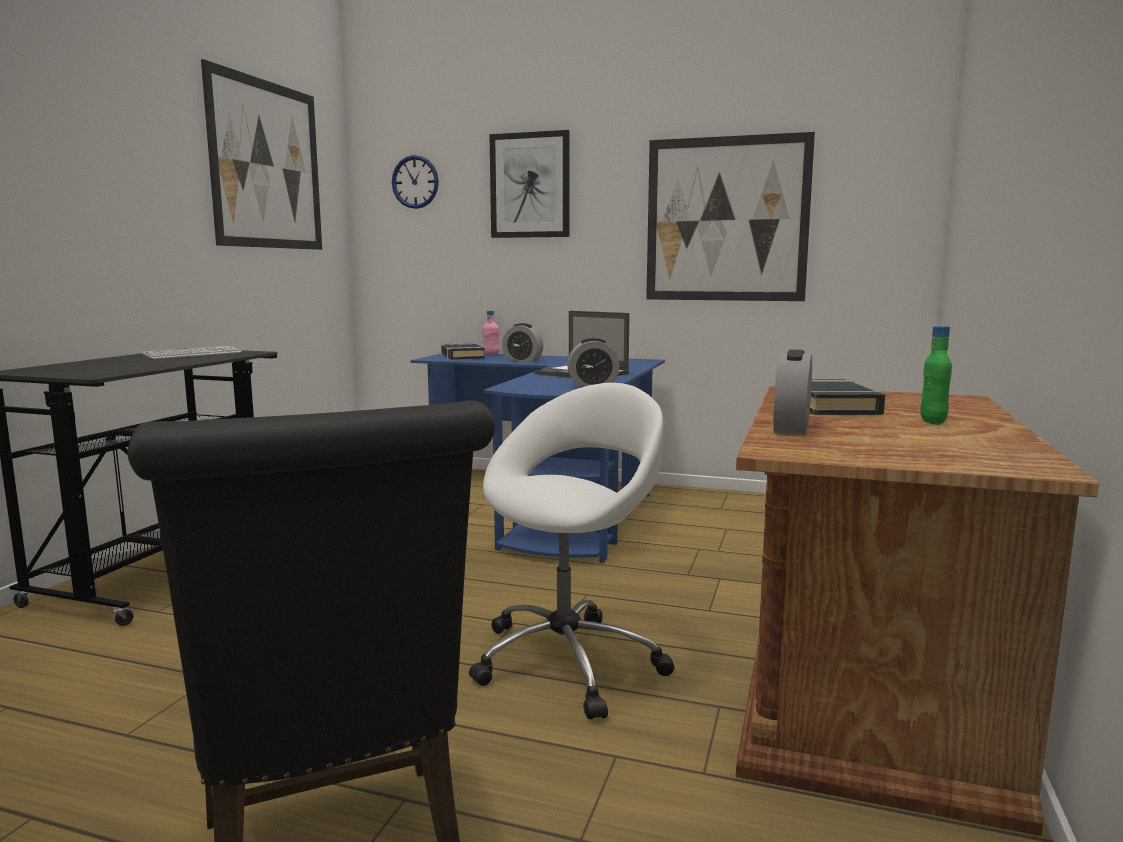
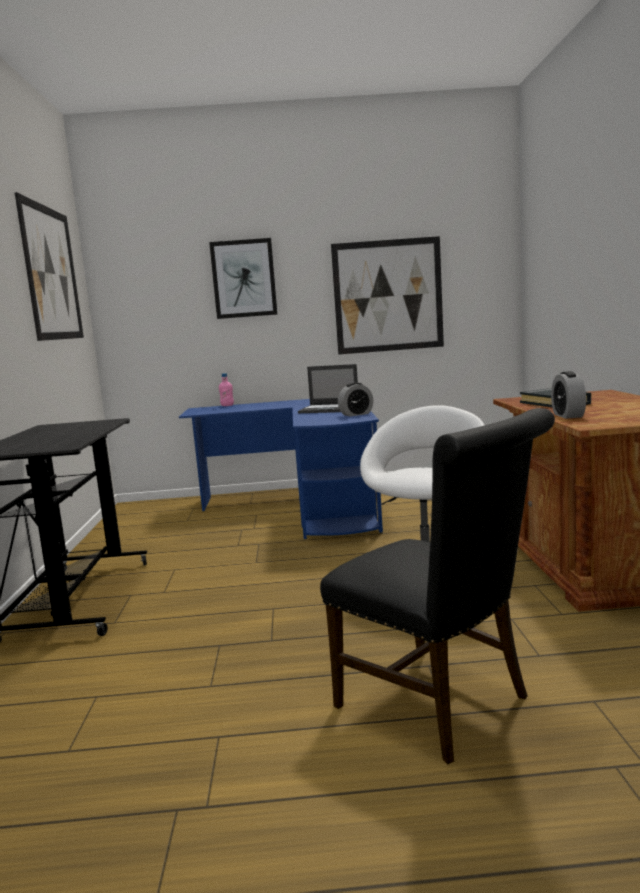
camera: 20 degrees left, 0 degrees up
keyboard [142,346,242,359] -> none
wall clock [392,155,439,209] -> none
black book [441,343,485,360] -> none
alarm clock [502,323,544,362] -> none
green bottle [920,326,952,425] -> none

